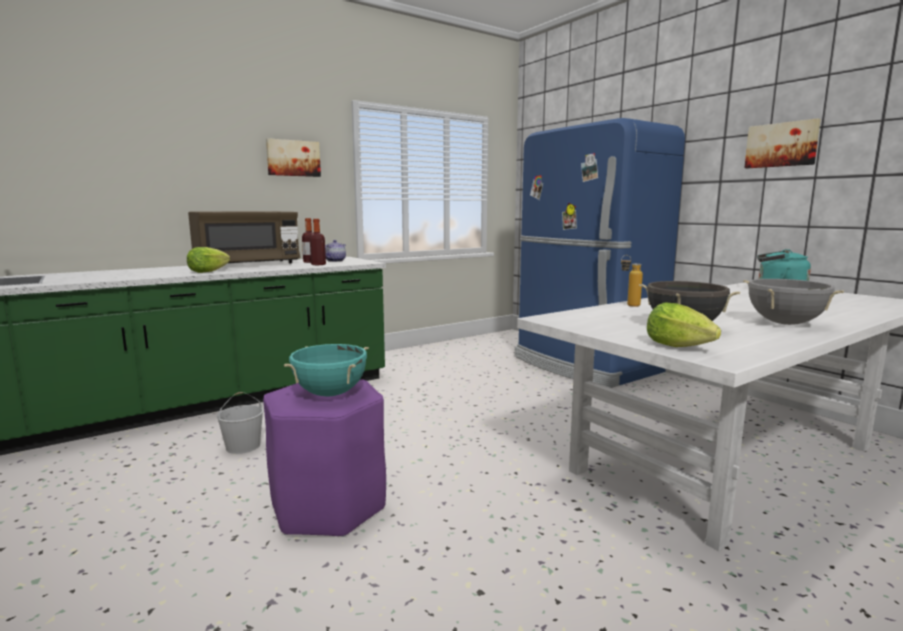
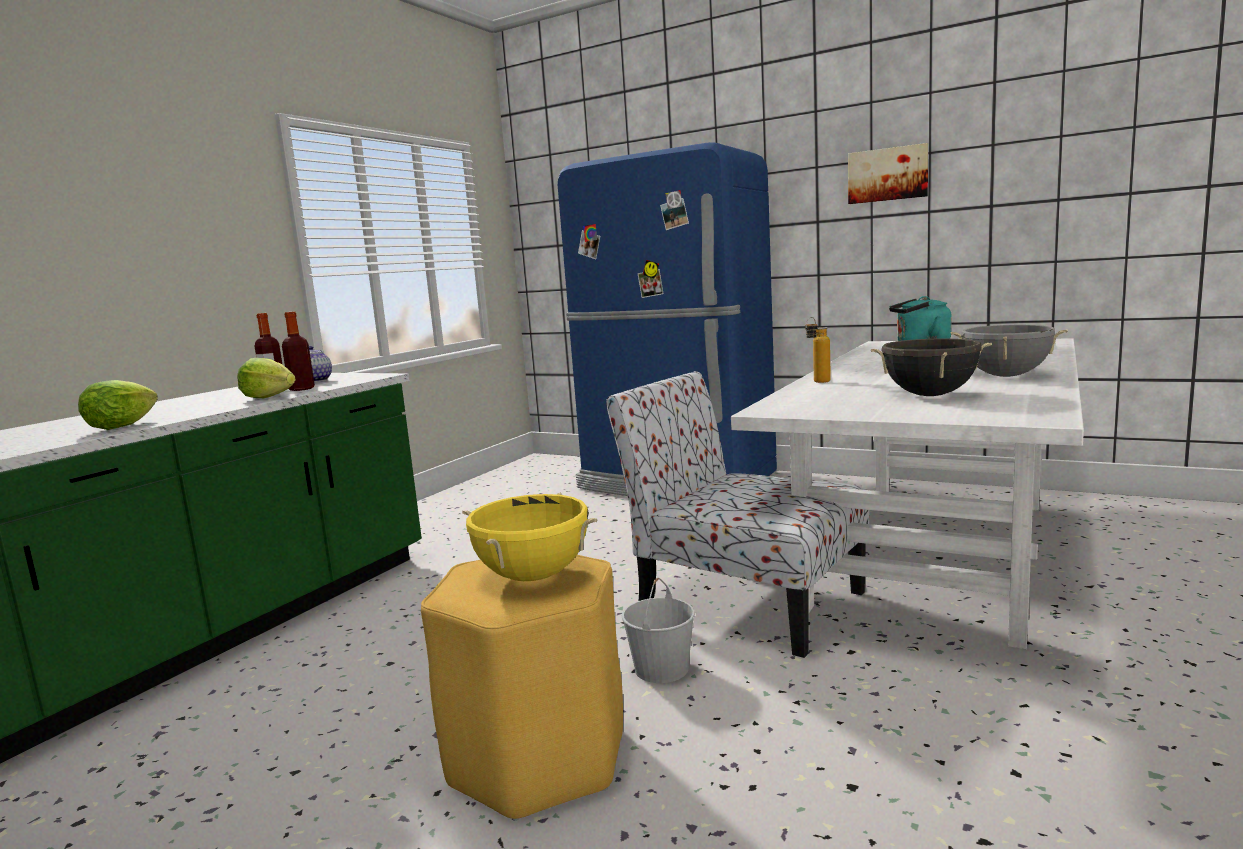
camera: 25 degrees left, 0 degrees up
brown microwave [188,211,300,263] -> none
white bucket [217,392,264,454] -> white bucket moved to [622,578,695,683]
purple stool [263,379,386,537] -> yellow stool [421,555,623,821]
picture [266,138,321,177] -> none
turquoise cooking pot [284,344,369,397] -> yellow cooking pot [462,492,598,581]
lettuce [647,302,721,347] -> lettuce moved to [237,358,296,398]
none -> chair [606,371,870,658]

